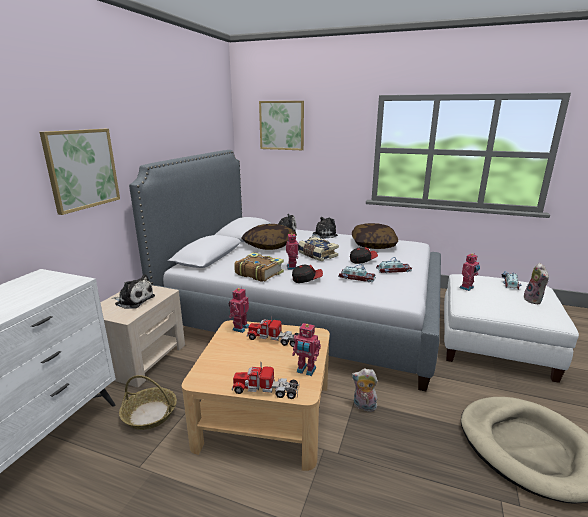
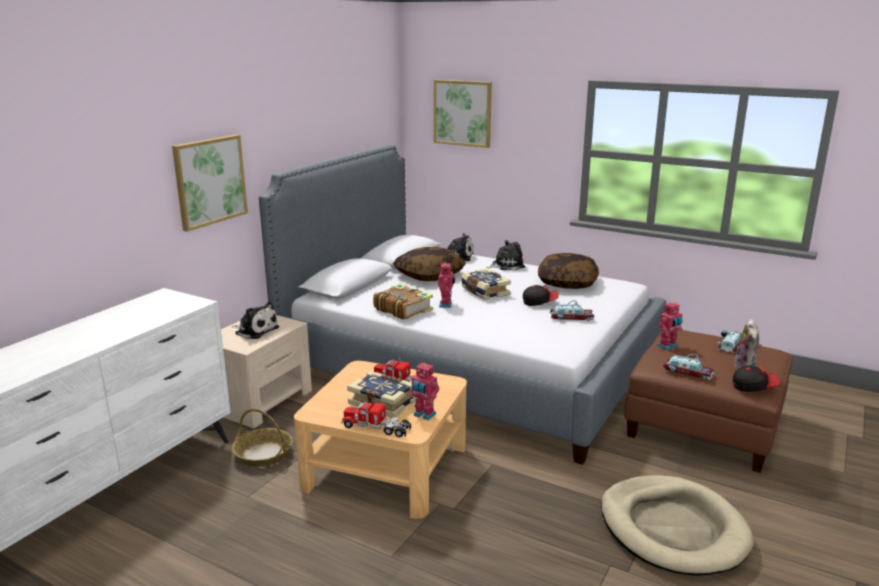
camera: 10 degrees right, 0 degrees up
toy robot [229,288,249,333] -> none
cap [292,264,323,283] -> cap moved to [733,366,780,392]
toy car [338,264,376,282] -> toy car moved to [662,354,715,380]
plush toy [351,368,378,412] -> none
white ottoman [444,274,579,383] -> brown ottoman [624,330,793,473]
none -> book [347,371,416,418]

